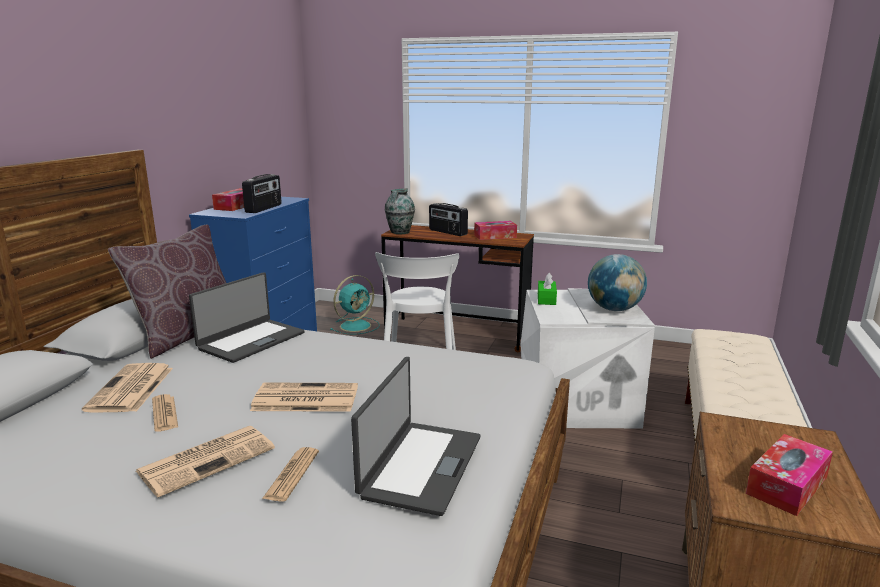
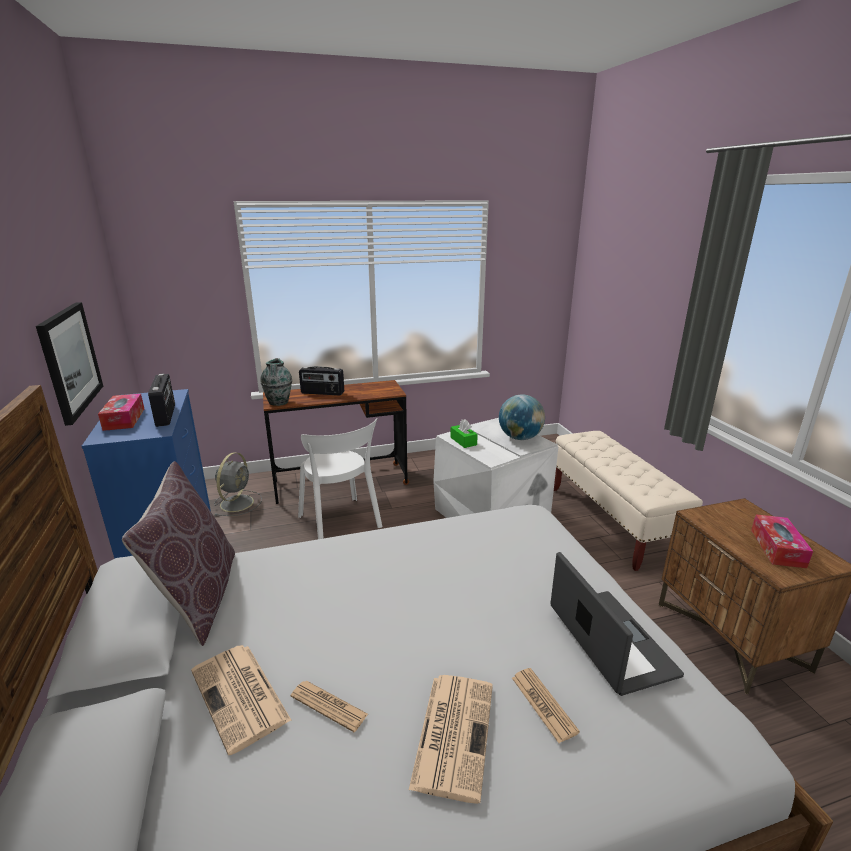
camera: 35 degrees left, 5 degrees up
laptop [189,272,305,363] -> none
newspaper [250,383,358,412] -> none
turquoise fan [330,275,380,334] -> grey fan [214,452,262,516]
tissue box [474,221,517,240] -> none
none -> picture [36,302,103,426]

